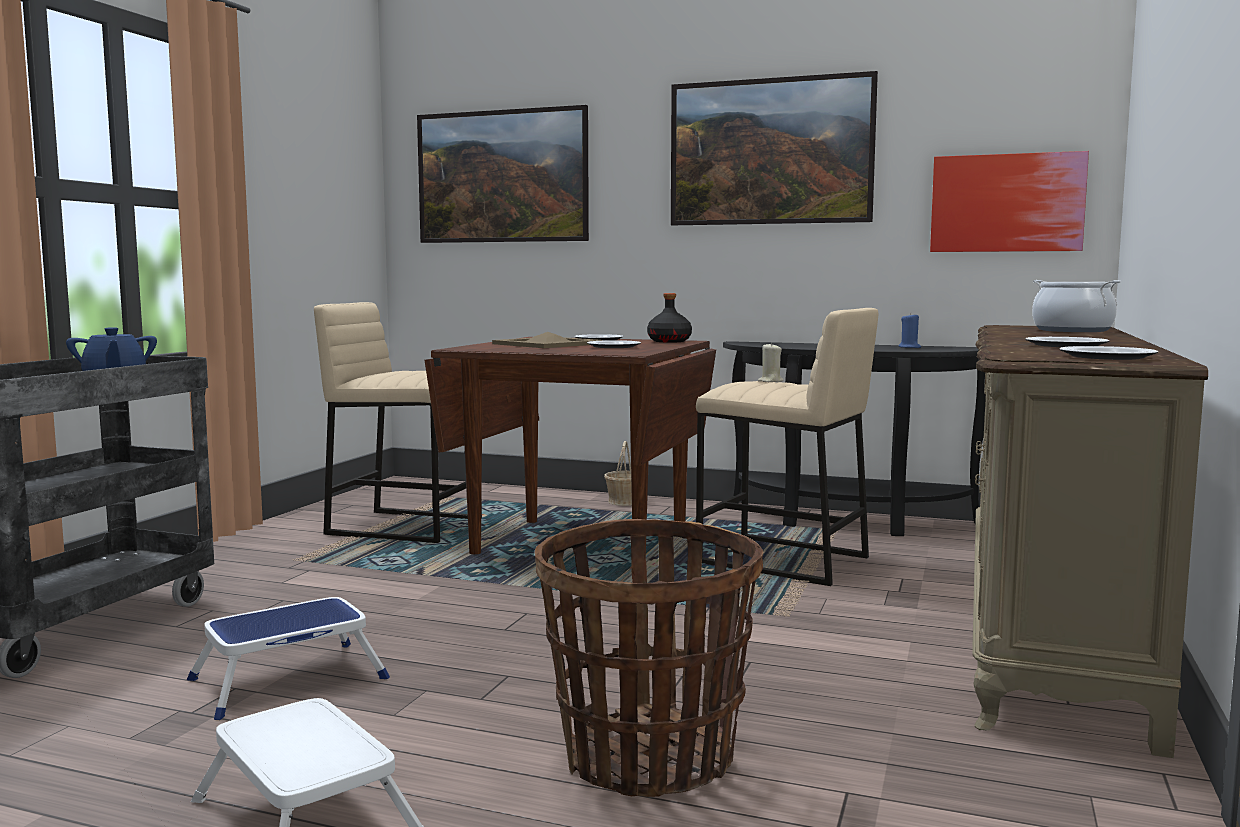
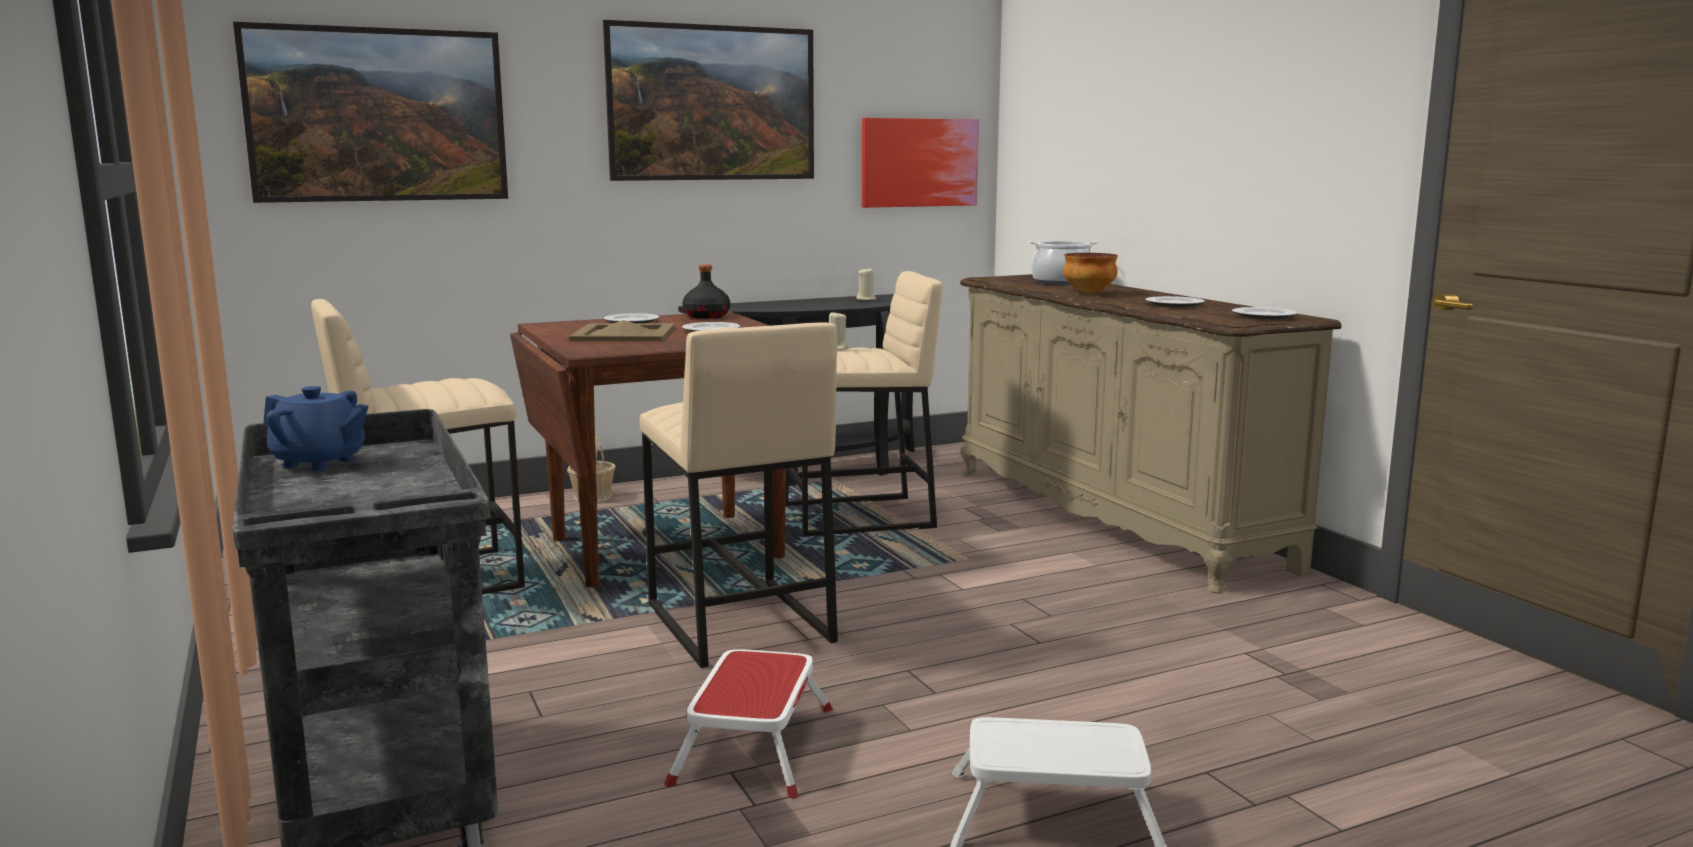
camera: 45 degrees left, 5 degrees up
blue step ladder [187,597,390,720] -> red step ladder [664,649,833,799]
basket [534,519,763,797] -> none
blue candle [899,313,921,348] -> beige candle [857,267,876,300]
none -> beige stool [640,322,838,668]
none -> bowl [1063,253,1118,293]

